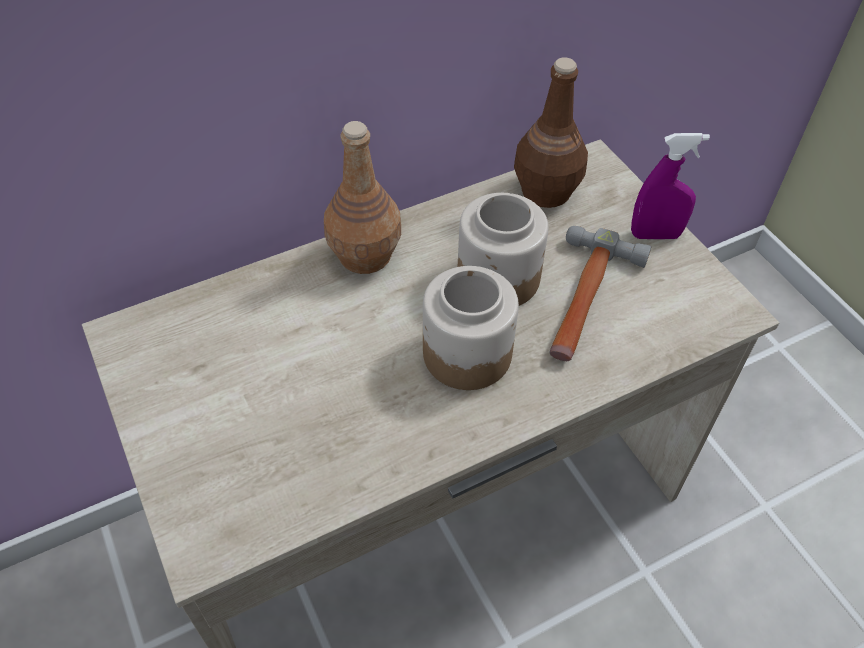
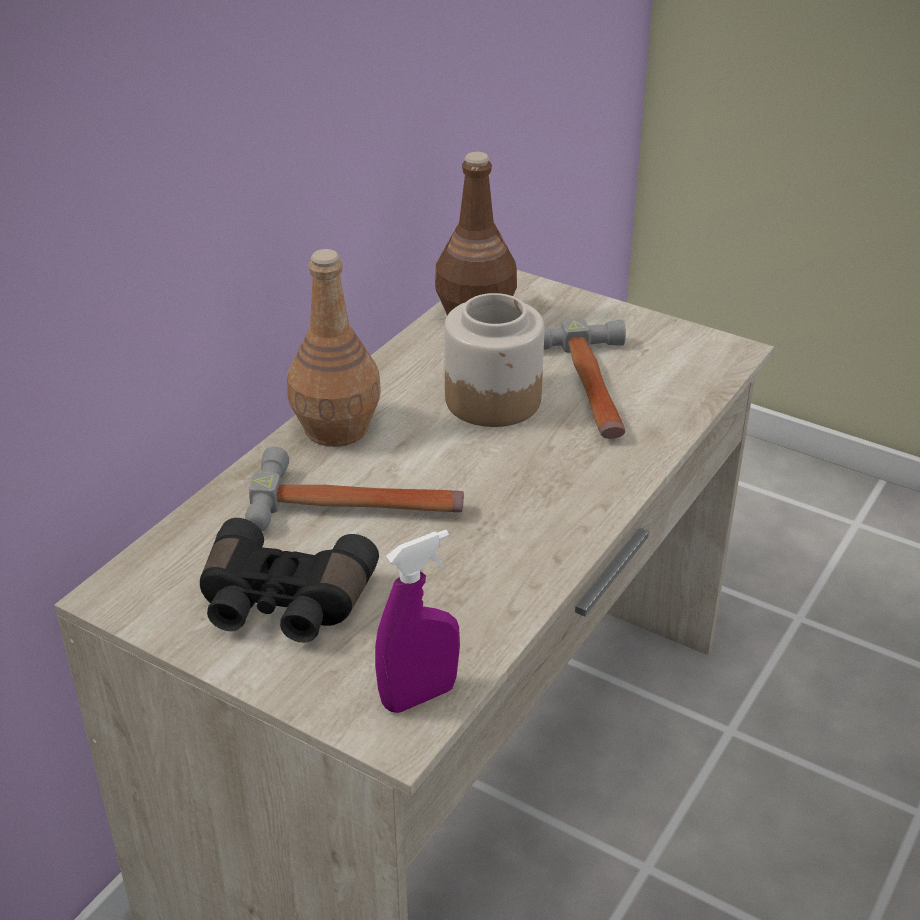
camera: 30 degrees left, 15 degrees down
jar [423,266,519,390] -> none
purple spray bottle [631,133,710,239] -> purple spray bottle moved to [375,530,460,713]
none -> black binoculars [200,518,379,643]
none -> hammer [245,446,464,531]

